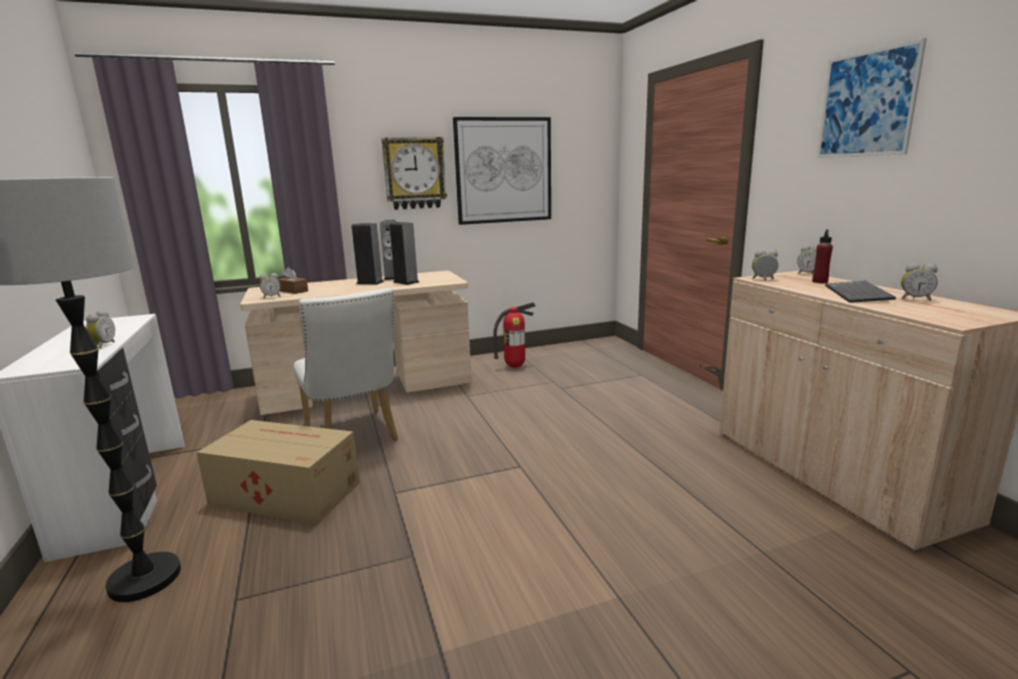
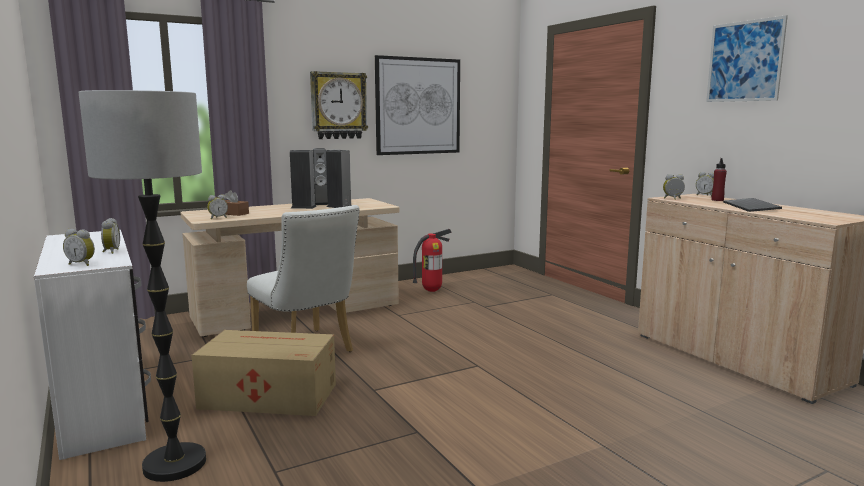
camera: 10 degrees left, 5 degrees down
alarm clock [901,263,938,301] -> alarm clock moved to [63,229,95,266]

